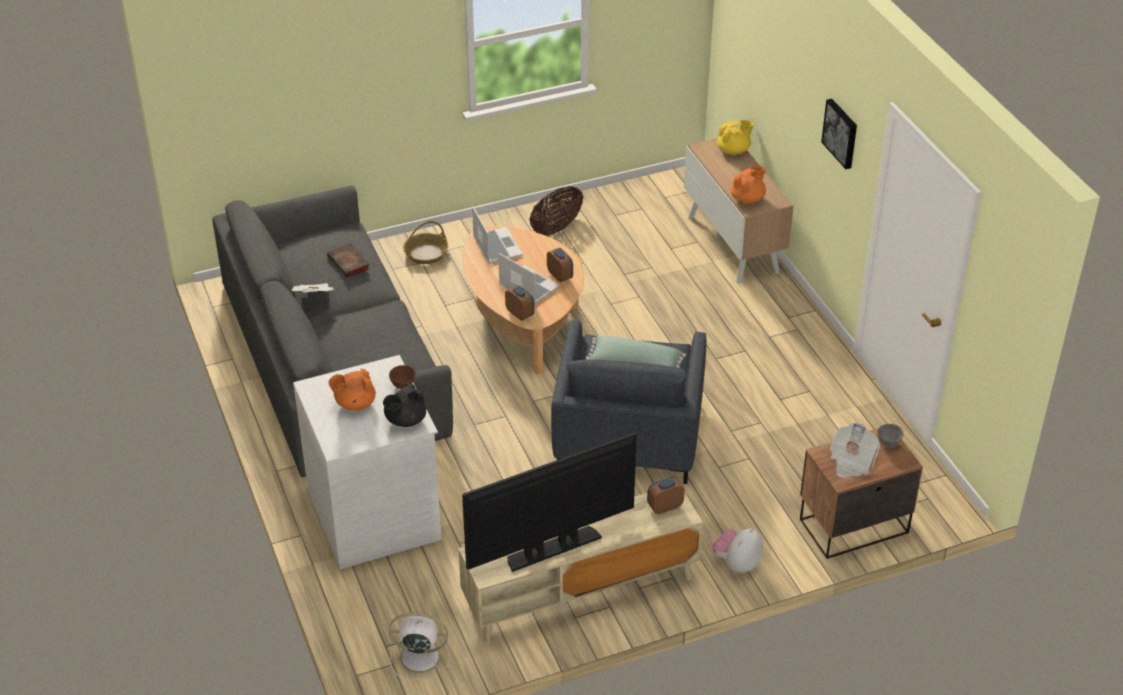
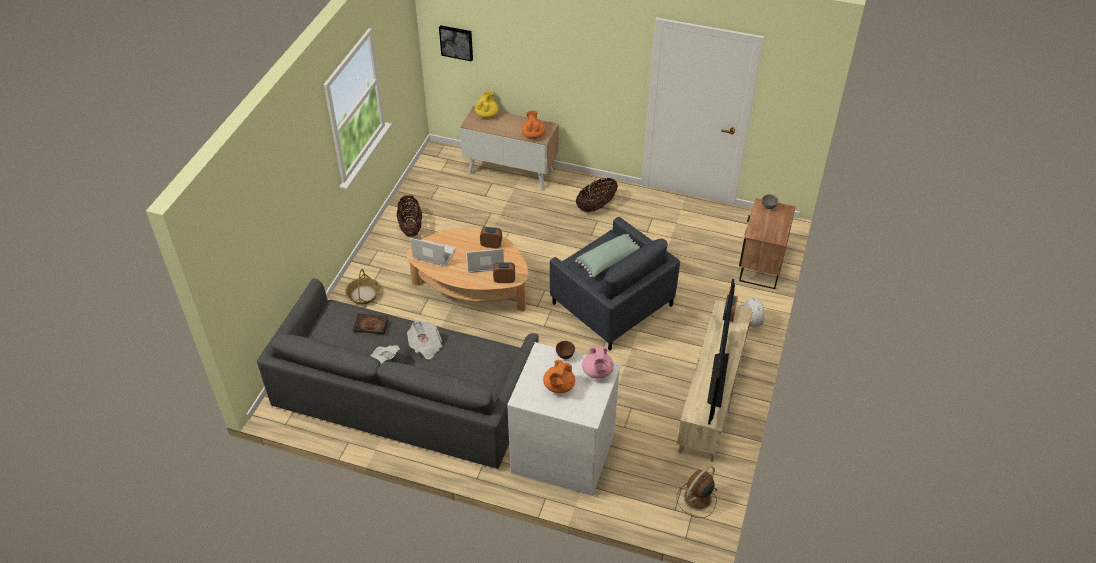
camera: 50 degrees left, 5 degrees up
black teapot [383,383,426,427] -> pink teapot [582,346,614,379]
white fan [389,612,449,680] -> brown fan [677,466,717,518]
picture [821,99,857,169] -> picture moved to [439,25,473,61]
newspaper [829,423,880,478] -> newspaper moved to [407,321,443,360]
none -> basket [576,178,618,212]

